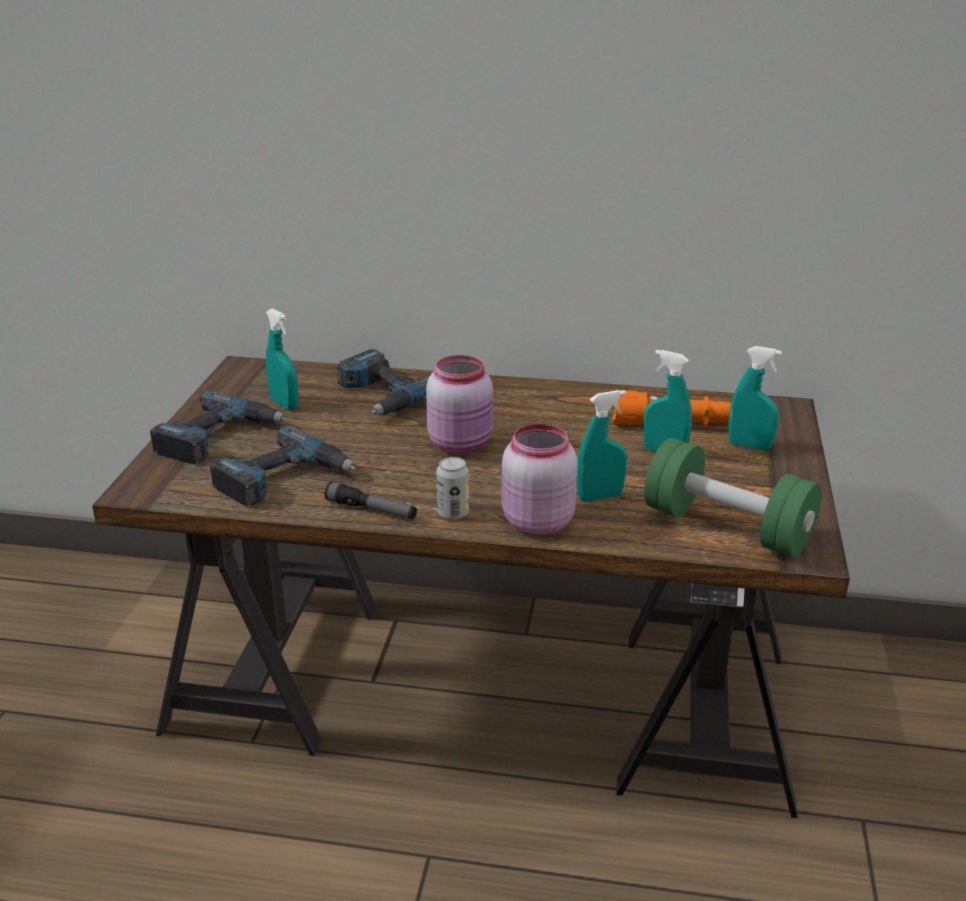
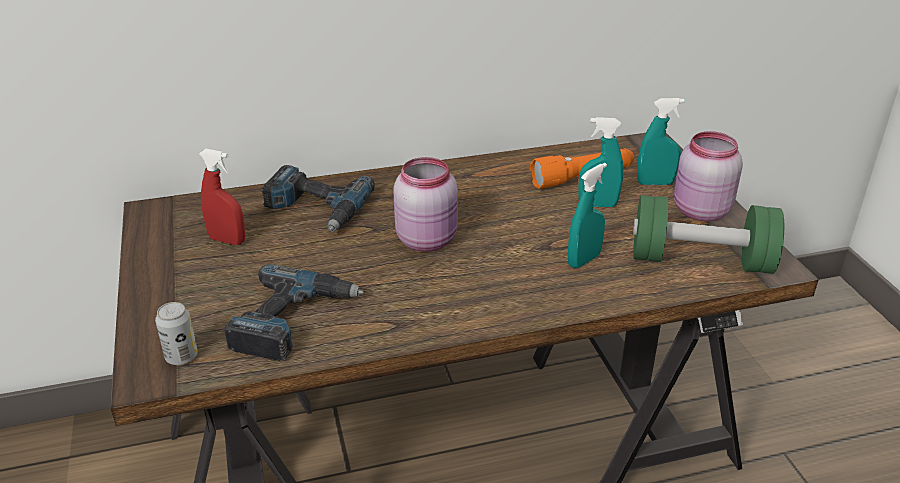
camera: 25 degrees left, 5 degrees up
power drill [150,391,287,464] -> none
turquoise spray bottle [266,308,299,409] -> red spray bottle [199,149,245,245]
flashlight [325,481,417,519] -> none
can [436,457,469,520] -> can moved to [155,302,198,365]
pink jar [501,424,577,535] -> pink jar moved to [674,131,743,221]

